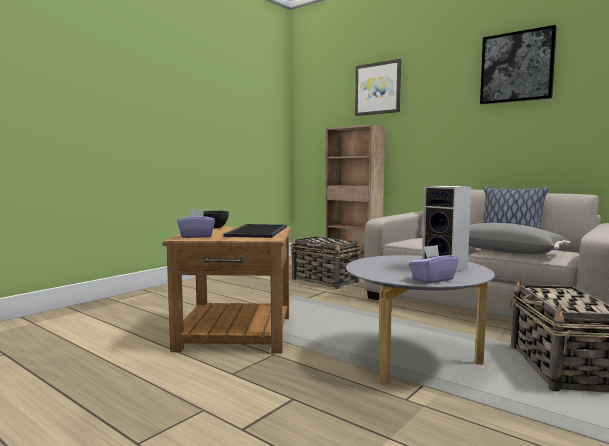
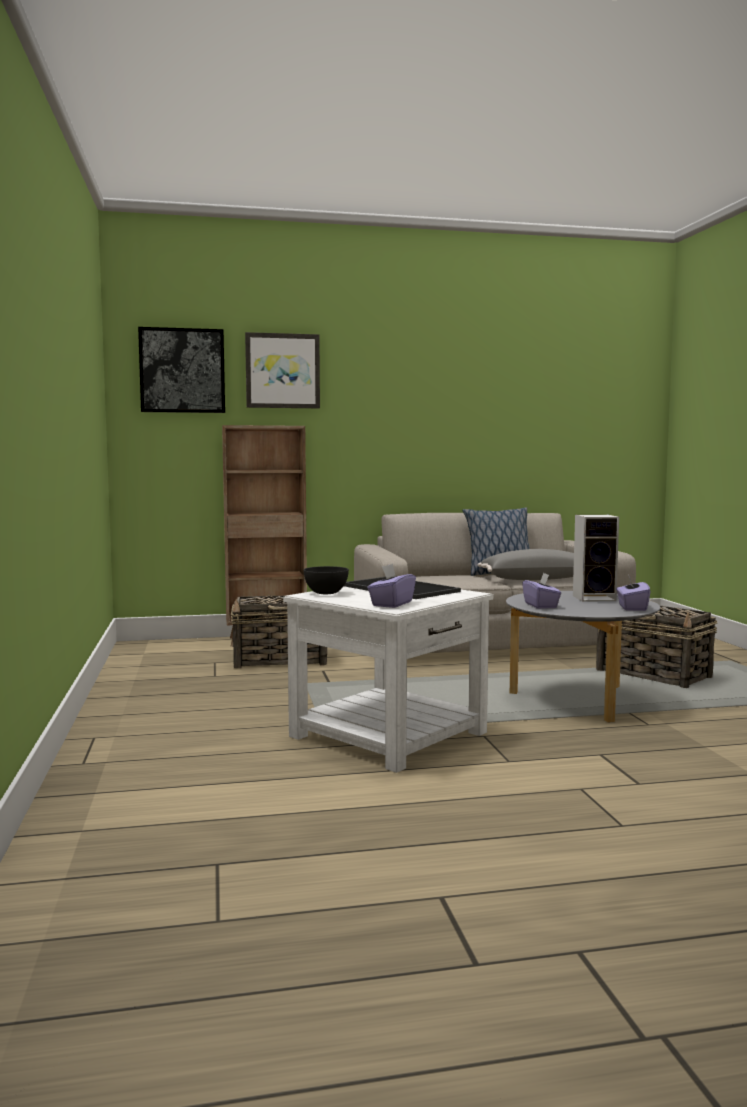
camera: 50 degrees left, 0 degrees up
brown side table [163,227,291,354] -> white side table [283,586,493,773]
picture [480,25,557,104] -> picture moved to [138,327,225,413]
none -> purple tissue box [522,573,562,609]

